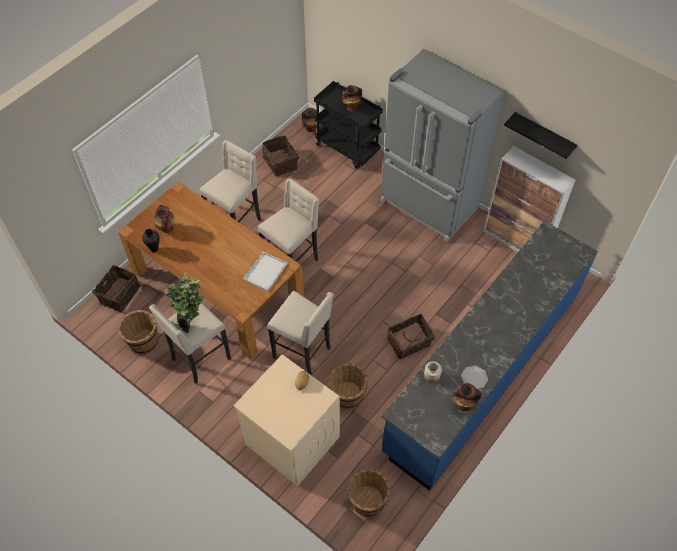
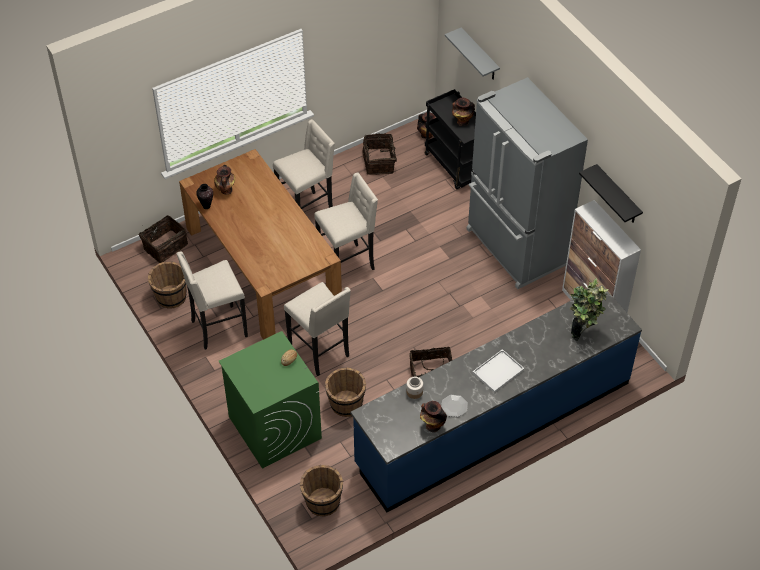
camera: 20 degrees right, 5 degrees down
potted plant [165,272,204,333] -> potted plant moved to [570,278,609,341]
beige washing machine [233,354,340,486] -> green washing machine [219,331,322,469]
white tray [243,252,287,292] -> white tray moved to [473,349,524,393]
none -> grey shelf [445,27,500,80]

